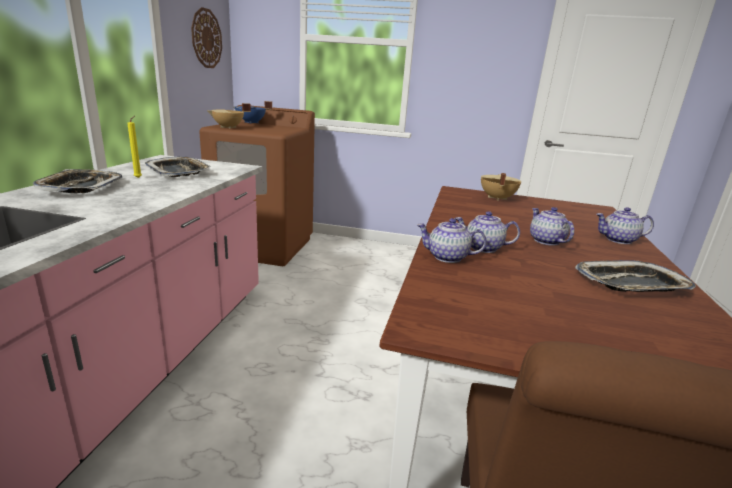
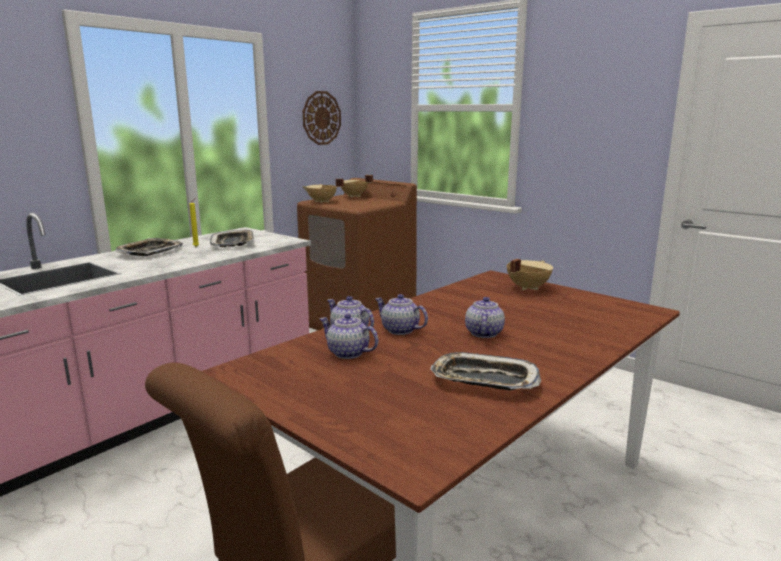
camera: 30 degrees right, 5 degrees down
blue cooking pot [232,101,272,124] -> beige cooking pot [341,175,373,197]
teapot [596,207,654,244] -> teapot moved to [319,314,378,359]

